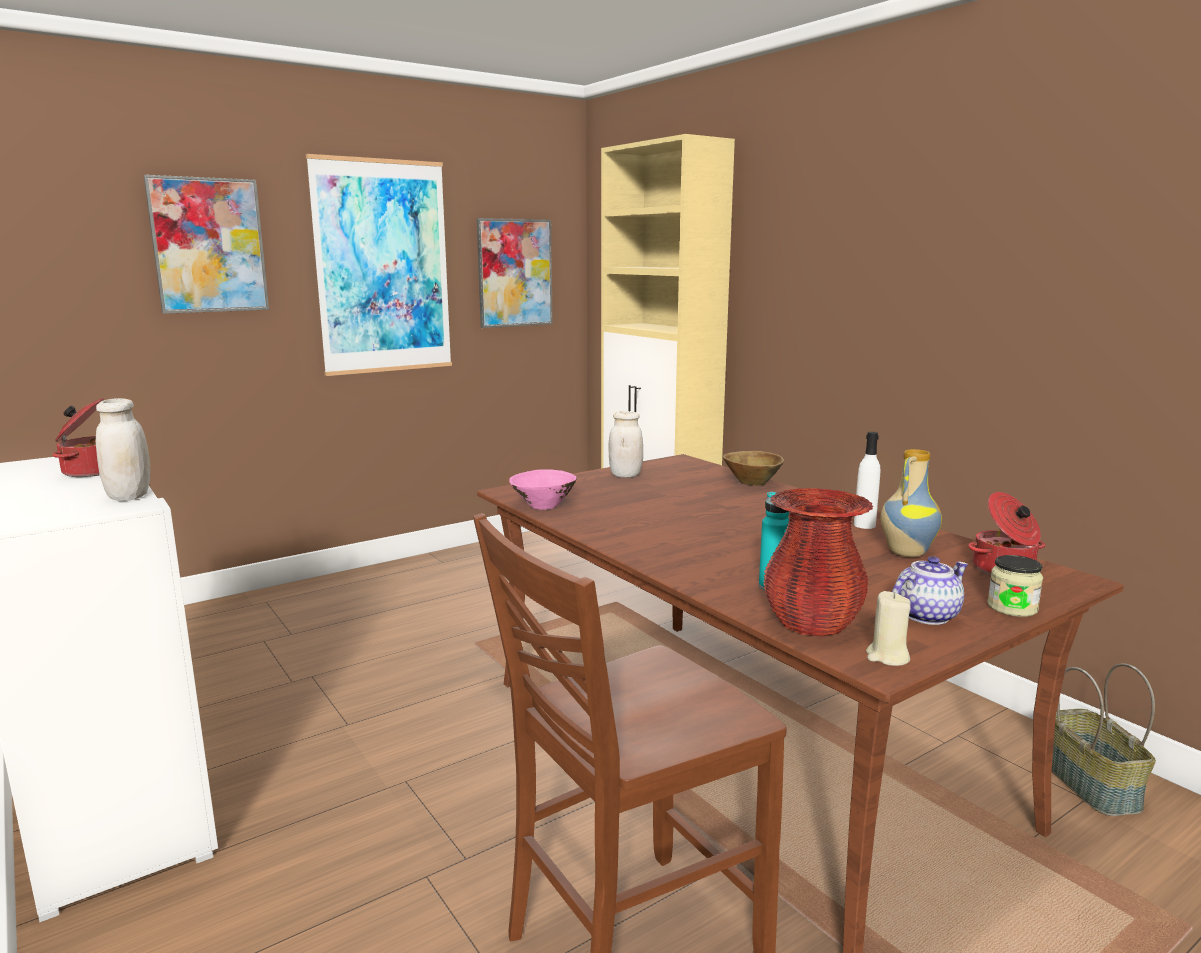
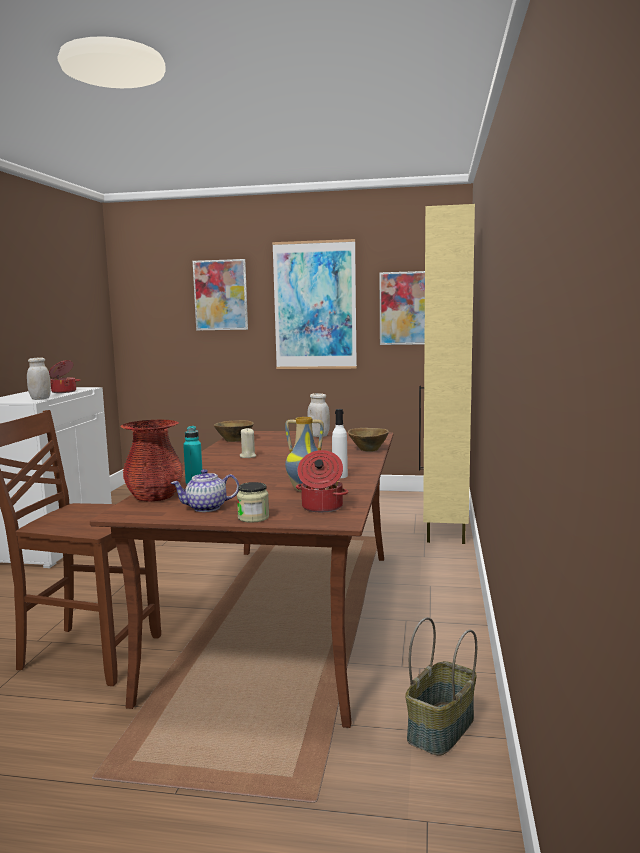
camera: 45 degrees right, 5 degrees down
pink bowl [509,469,577,510] -> brown bowl [214,420,254,442]
beige candle [866,591,911,666] -> beige candle moved to [239,428,256,458]
teapot [892,556,968,625] -> teapot turned 150 degrees clockwise [171,469,239,512]

